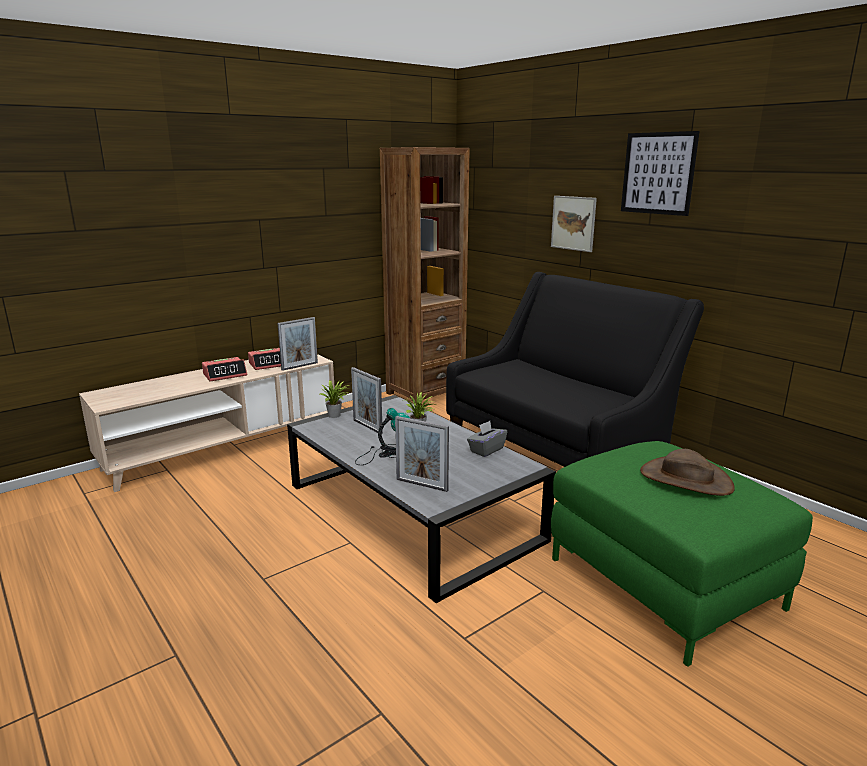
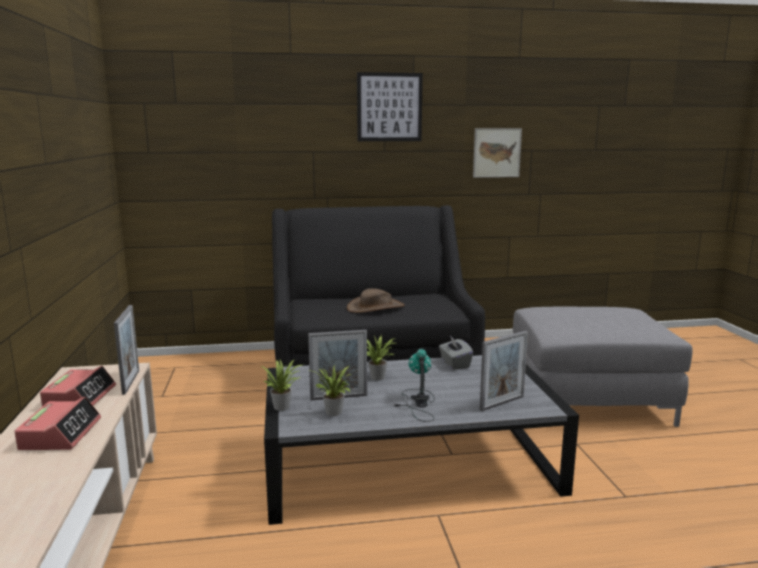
camera: 60 degrees left, 5 degrees down
brown bookcase [380,147,470,406] -> none
picture [551,196,597,252] -> picture moved to [473,128,522,178]
green ottoman [551,441,813,667] -> grey ottoman [513,307,693,427]
brown hat [640,449,735,496] -> brown hat moved to [347,288,405,313]
none -> potted plant [313,366,351,416]

